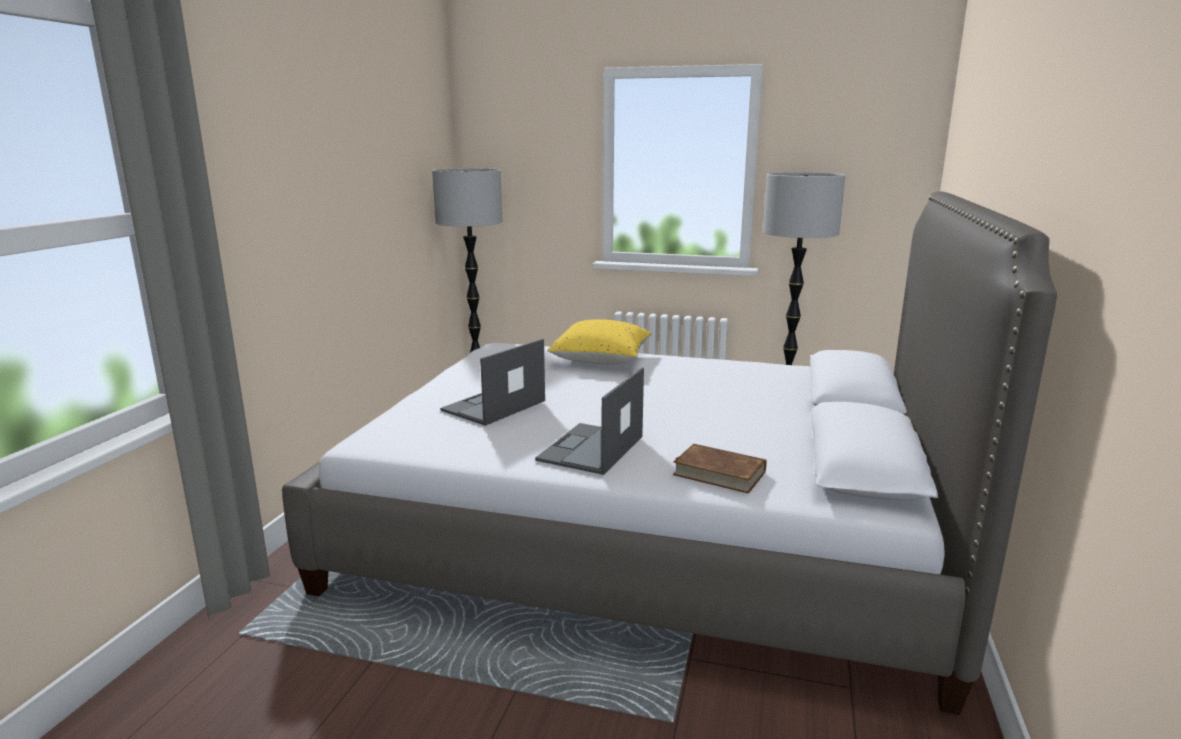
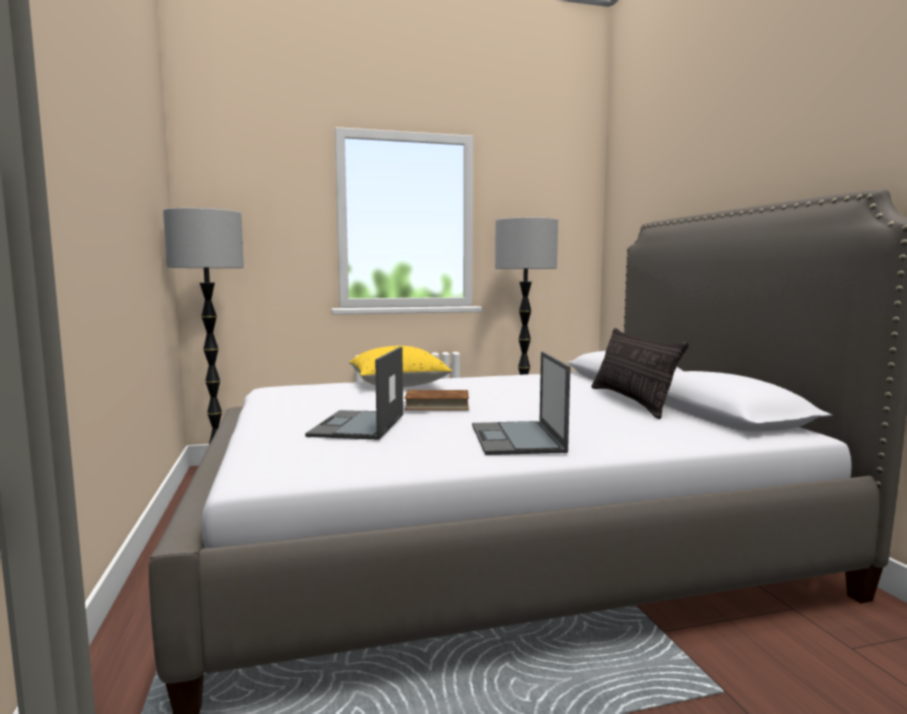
camera: 30 degrees left, 10 degrees down
brown book [673,444,767,494] -> brown book moved to [403,390,469,410]
none -> pillow [591,328,689,419]

